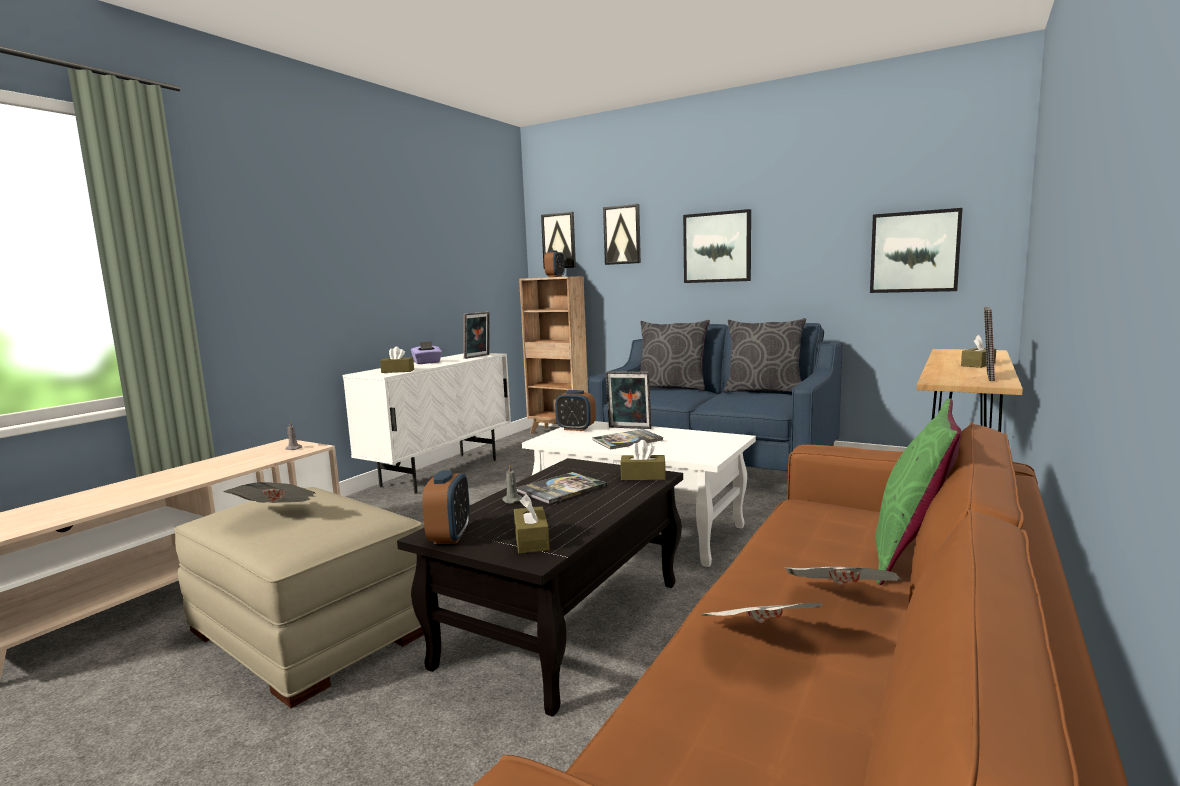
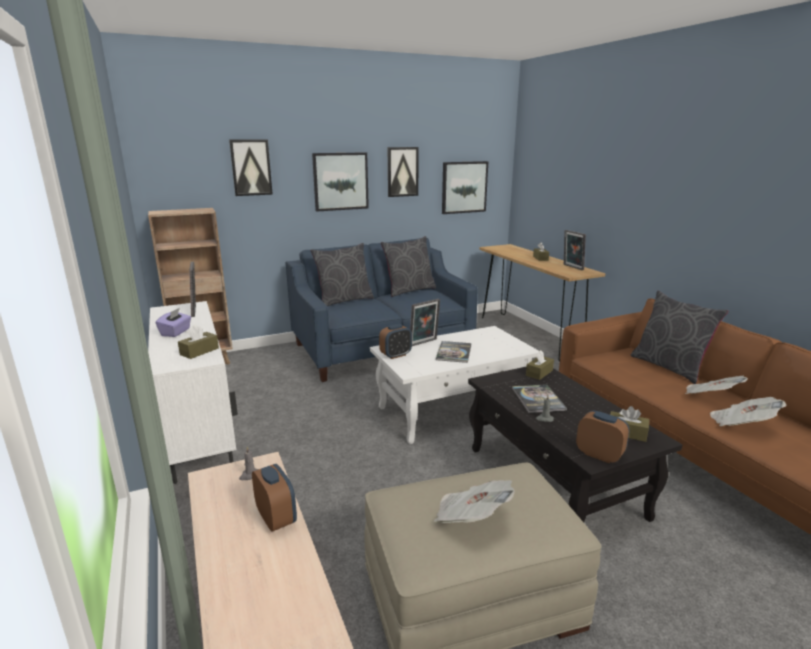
camera: 55 degrees left, 10 degrees up
picture [541,212,576,269] -> picture moved to [388,147,419,197]
alarm clock [544,250,565,277] -> alarm clock moved to [252,464,297,532]
green pillow [875,398,962,585] -> grey pillow [630,291,728,384]

